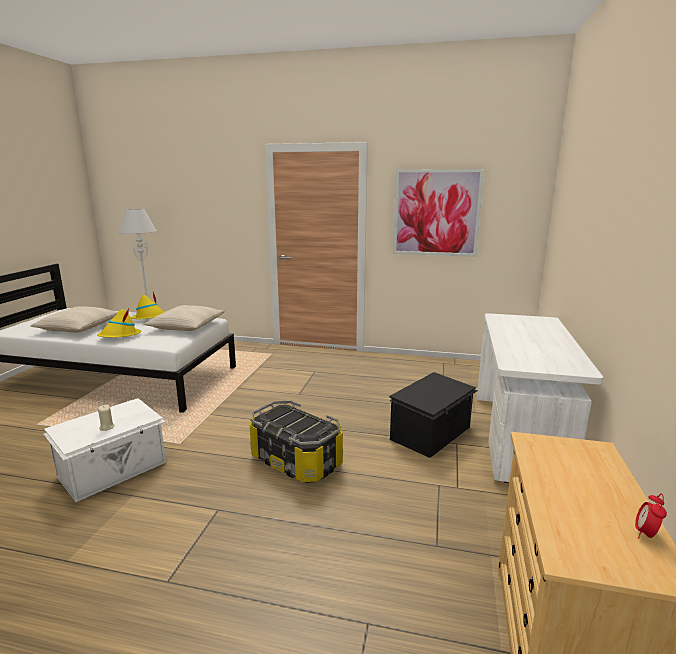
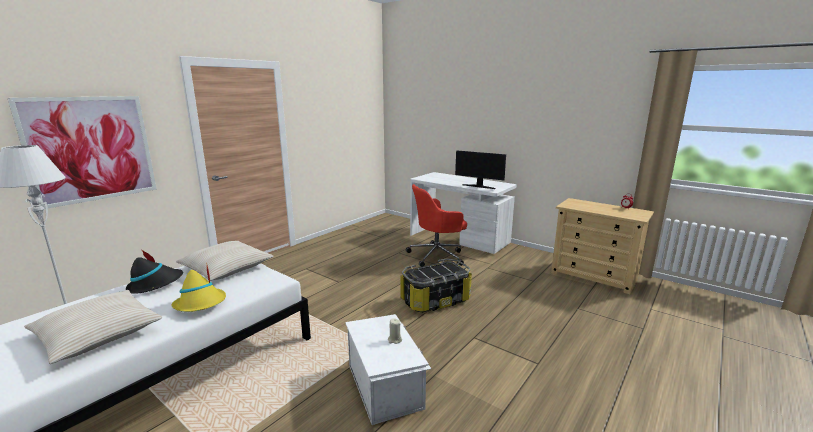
camera: 65 degrees left, 0 degrees up
yellow hat [131,292,165,319] -> black hat [126,249,183,294]
black storage box [389,372,477,458] -> red office chair [406,184,467,267]
picture [393,169,484,257] -> picture moved to [8,96,157,208]
none -> monitor [455,151,506,189]

